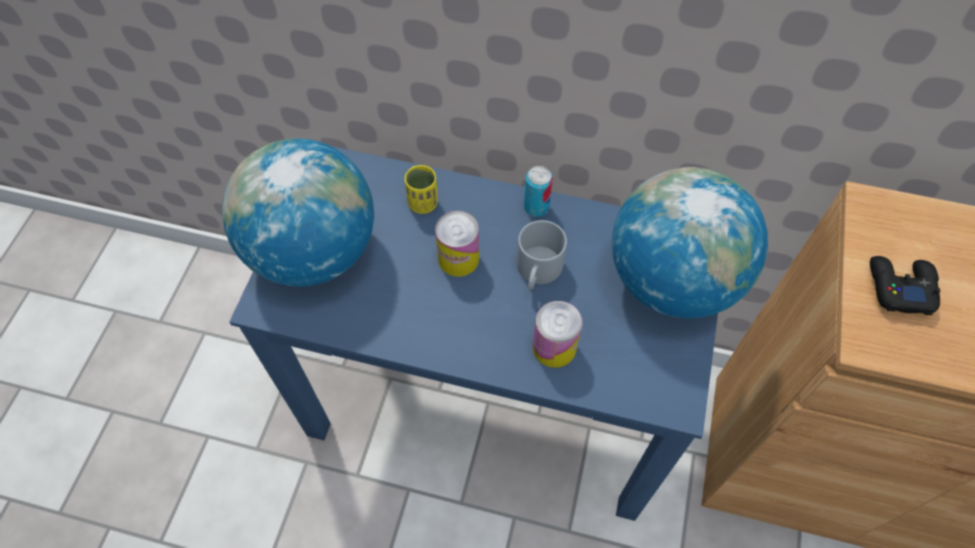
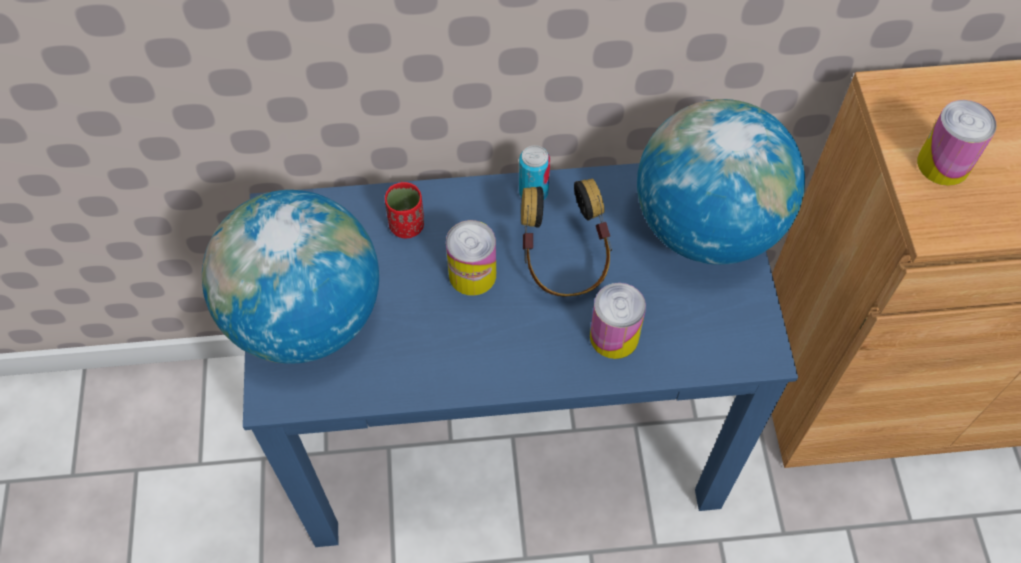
camera: 20 degrees left, 0 degrees up
yellow cup [404,165,438,214] -> red cup [385,182,424,238]
grey mug [517,220,567,290] -> headphones [521,179,612,297]
black game controller [870,256,941,315] -> can [917,100,997,186]

